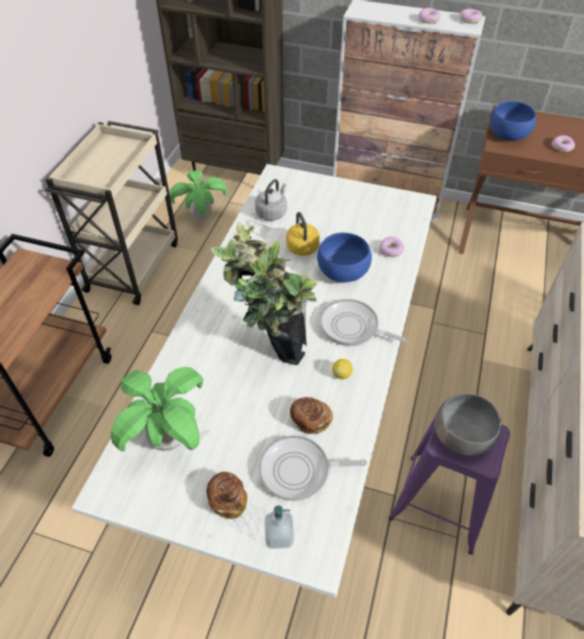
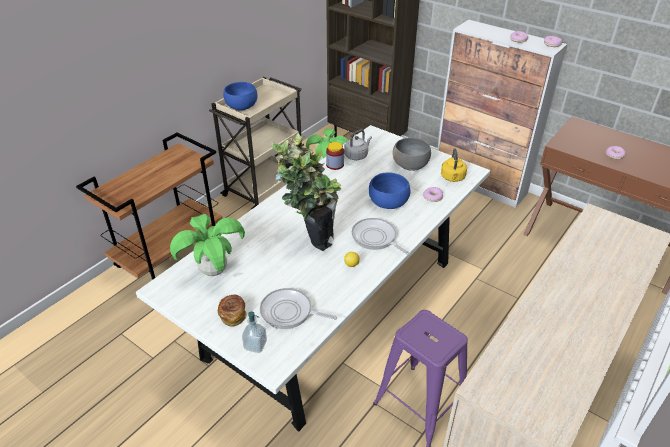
camera: 20 degrees right, 10 degrees down
yellow kettle [286,212,320,256] -> yellow kettle moved to [441,148,467,182]
bread [290,397,333,434] -> none
grey bowl [435,393,502,456] -> grey bowl moved to [392,137,431,171]
blue bowl [490,101,536,141] -> blue bowl moved to [223,82,258,111]
none -> jar [326,142,344,170]

